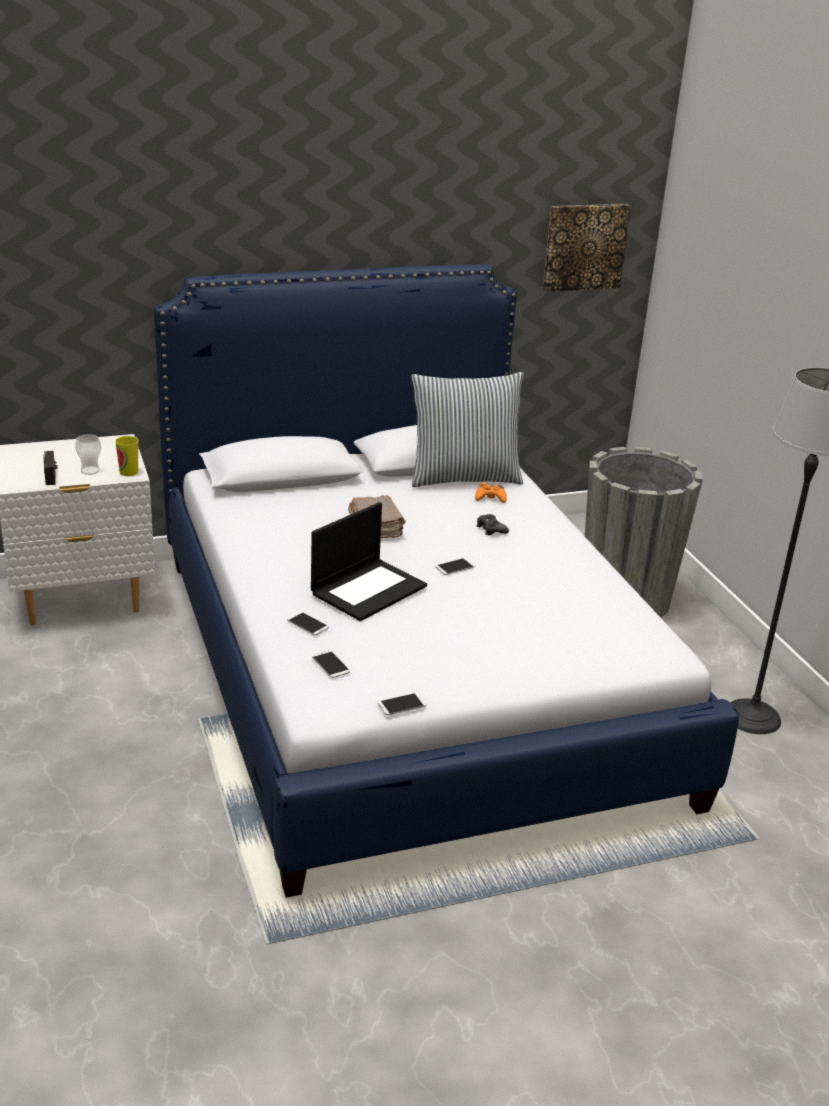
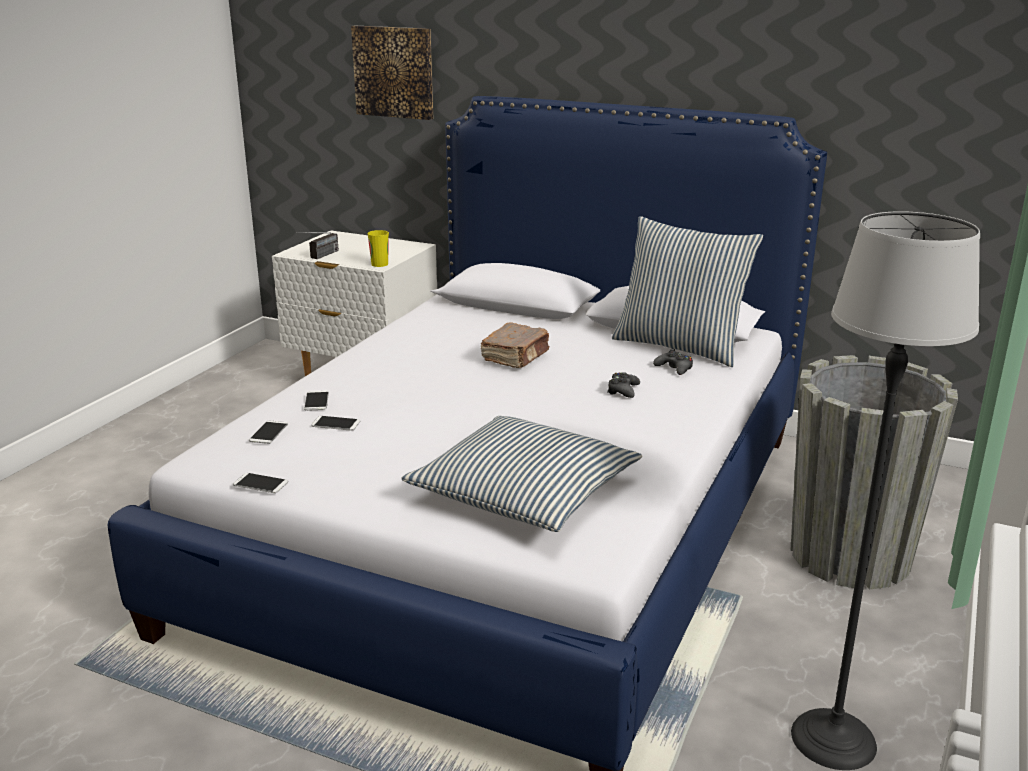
camera: 45 degrees right, 5 degrees down
cup [75,435,101,475] -> none
laptop [311,502,427,621] -> none
phone [435,558,475,575] -> phone moved to [311,416,361,431]
orange game controller [475,482,507,503] -> black game controller [653,349,693,375]
picture [542,204,631,292] -> picture moved to [351,26,433,120]
none -> pillow [402,416,642,532]

